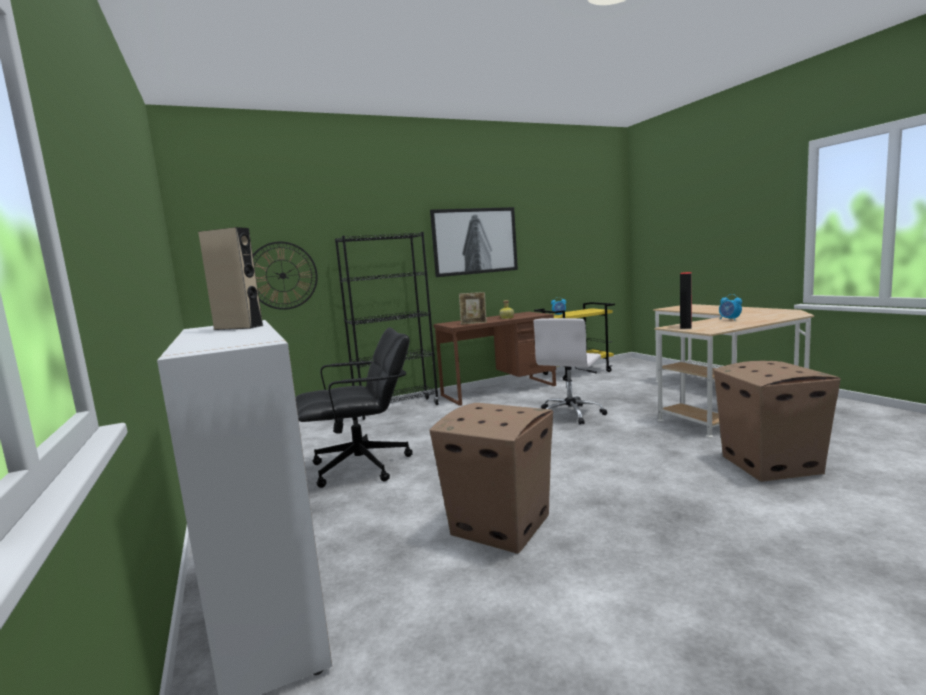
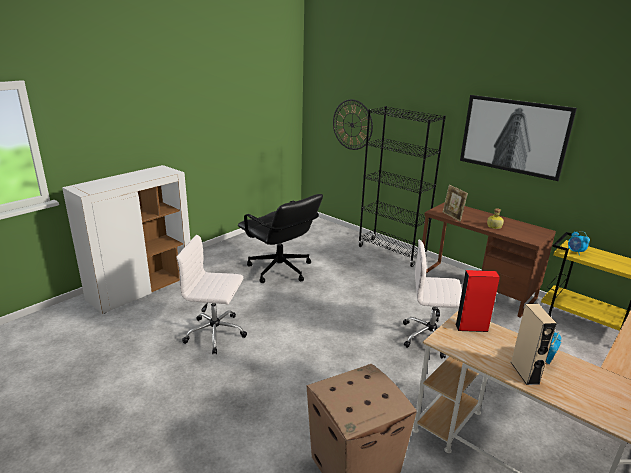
camera: 65 degrees right, 15 degrees up
beige speaker [198,227,263,330] -> beige speaker moved to [511,304,557,385]
cardboard box [429,403,553,554] -> white office chair [176,234,247,354]

